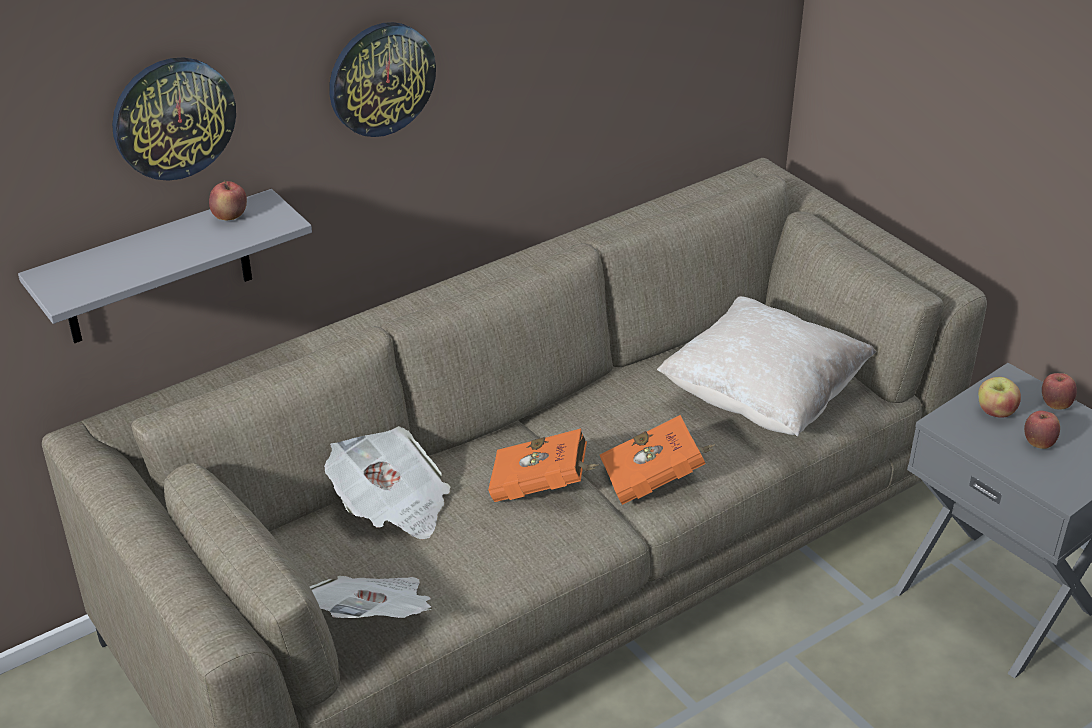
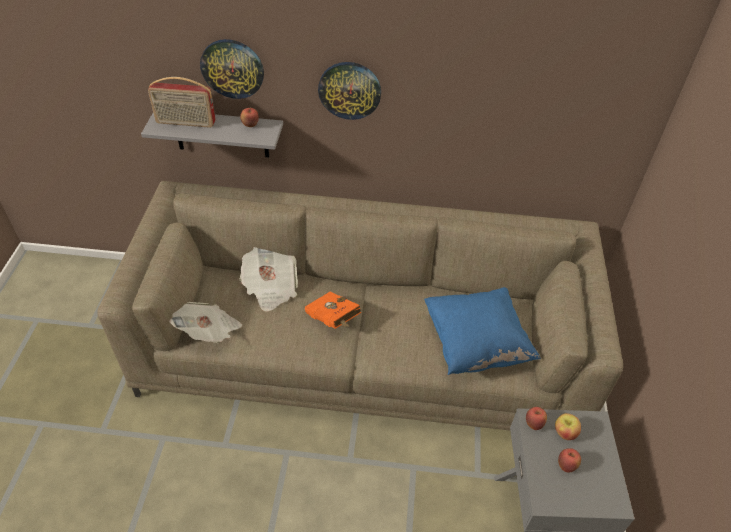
camera: 40 degrees right, 10 degrees up
orange book [600,415,715,505] -> none
beige pillow [657,296,876,437] -> blue pillow [424,287,541,375]
apple [1042,373,1077,409] -> apple moved to [526,407,547,430]
none -> radio [148,77,216,128]

